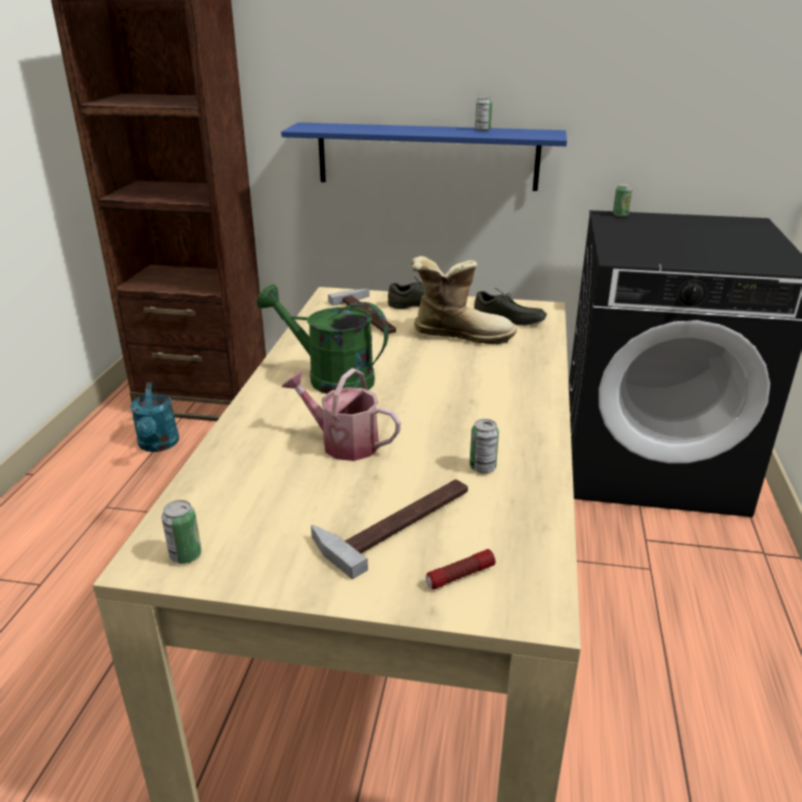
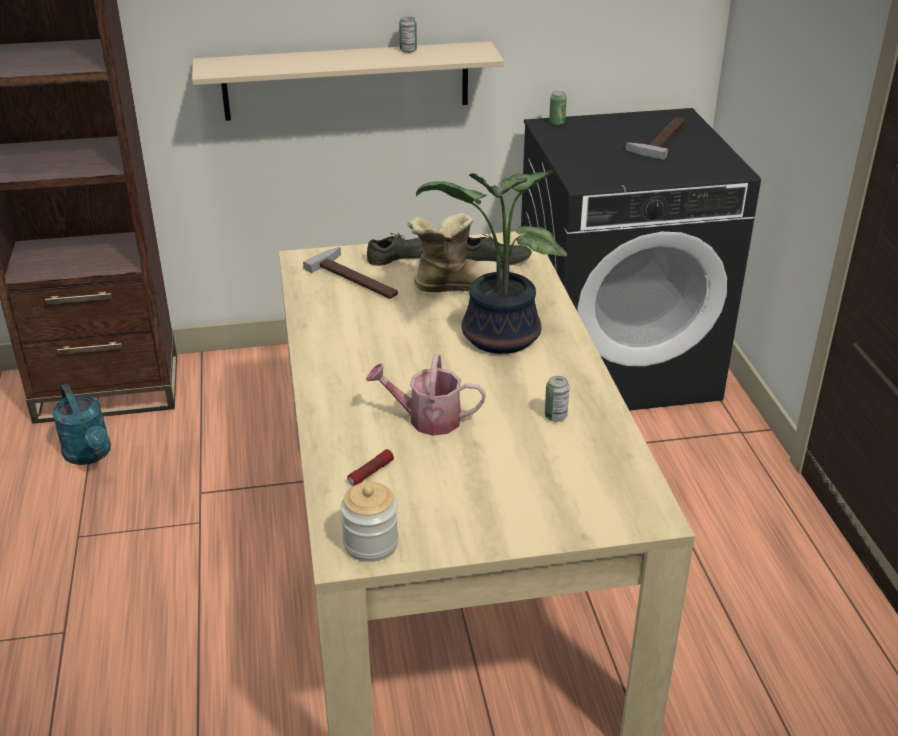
camera: 20 degrees left, 5 degrees up
can [162,500,202,564] -> jar [341,482,399,562]
green watering can [257,284,389,394] -> none
blue shelf [281,122,567,191] -> beige shelf [192,41,504,121]
hammer [311,479,468,579] -> hammer moved to [625,117,685,160]
flashlight [426,549,495,589] -> flashlight moved to [347,449,394,486]
none -> potted plant [416,170,567,354]

